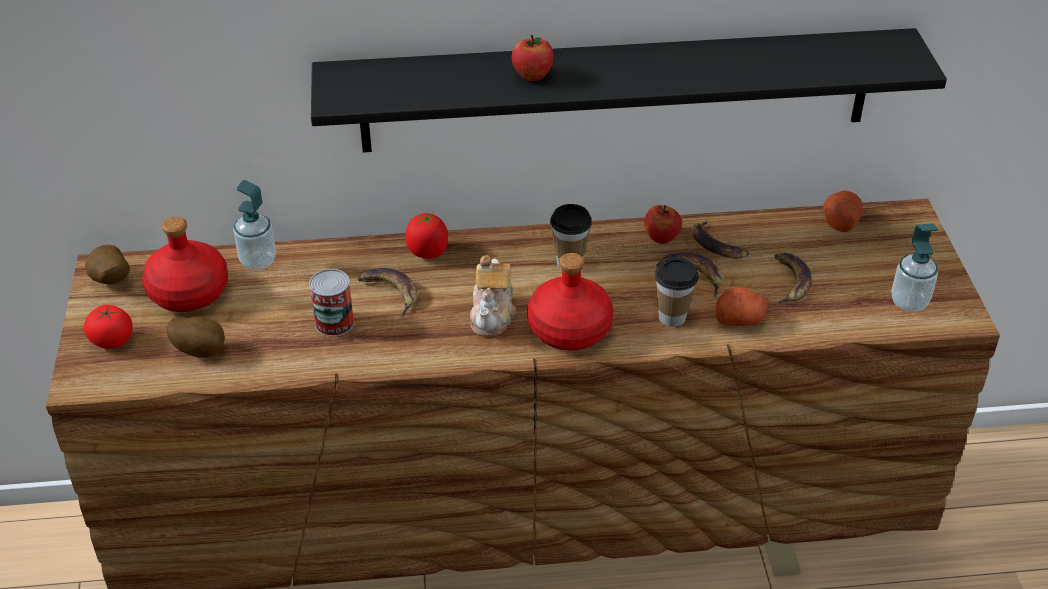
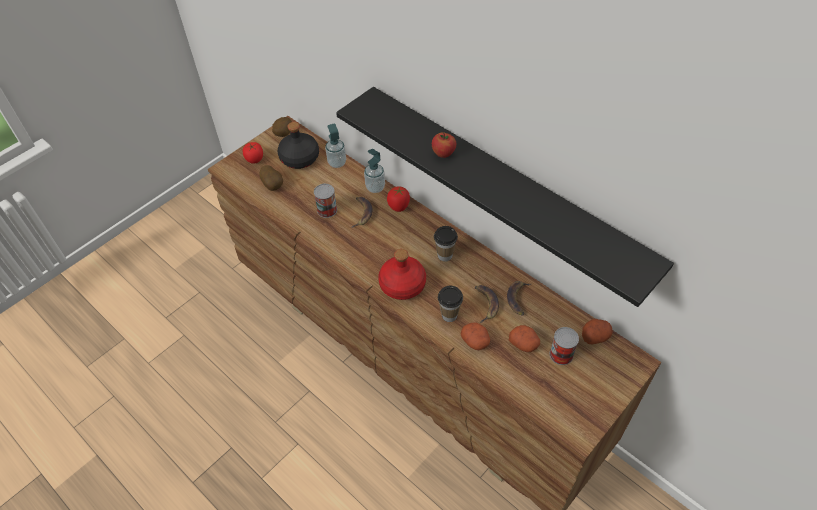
camera: 50 degrees right, 10 degrees up
red bottle [142,217,228,312] -> black bottle [278,122,319,169]
teapot [470,255,516,337] -> none
apple [644,205,682,244] -> none
banana [774,253,812,305] -> potato [509,325,540,352]
soap dispenser [892,223,939,312] -> soap dispenser moved to [364,149,385,193]
none -> can [550,327,579,365]

